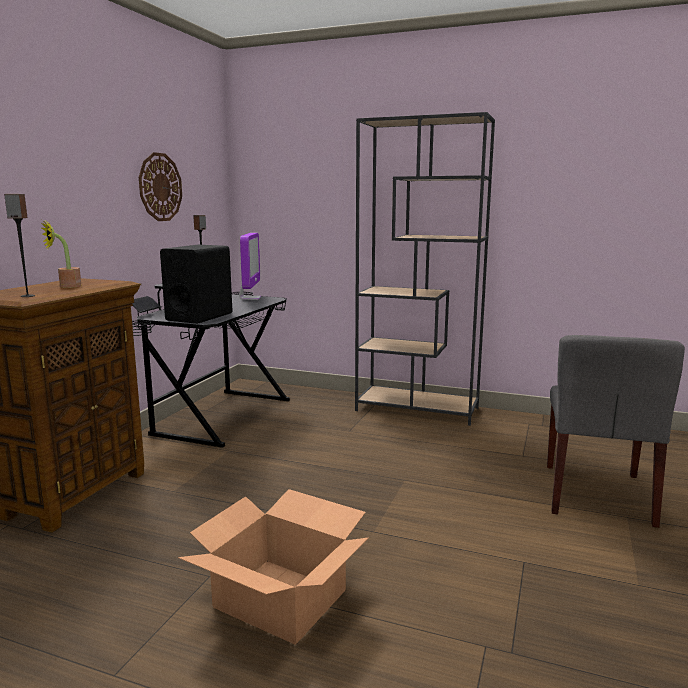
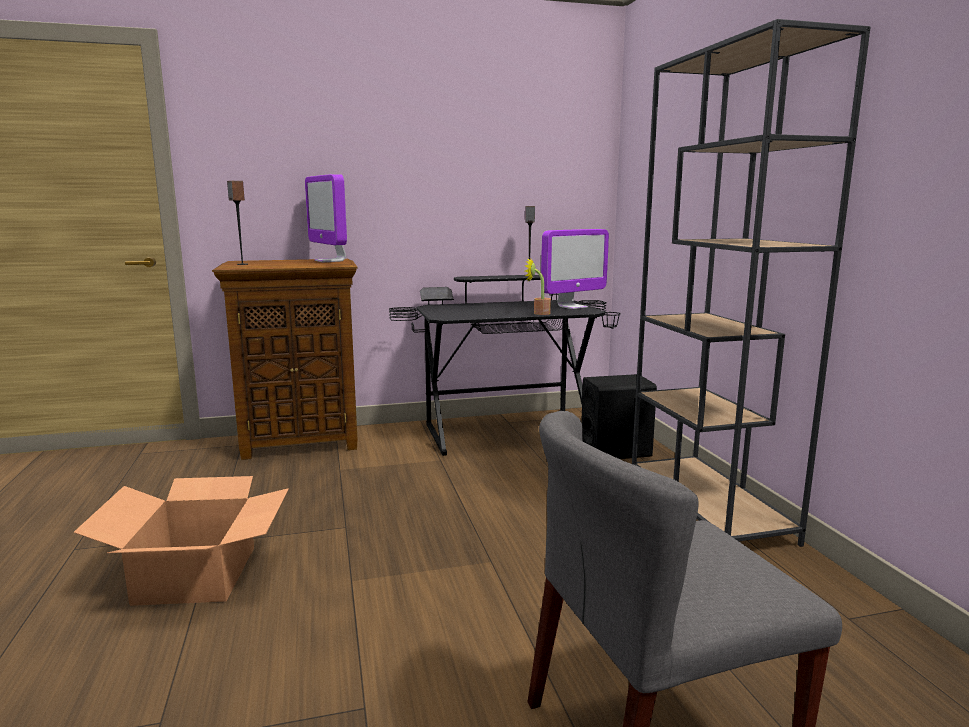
camera: 55 degrees right, 0 degrees up
potted plant [41,219,81,288] -> potted plant moved to [525,257,551,315]
wall clock [139,152,182,221] -> none
black speaker [160,245,232,324] -> black speaker moved to [581,374,657,459]
none -> monitor [305,174,347,262]

